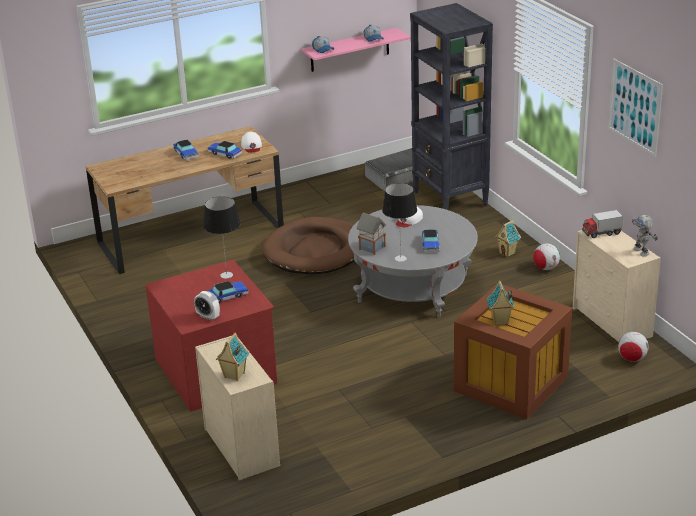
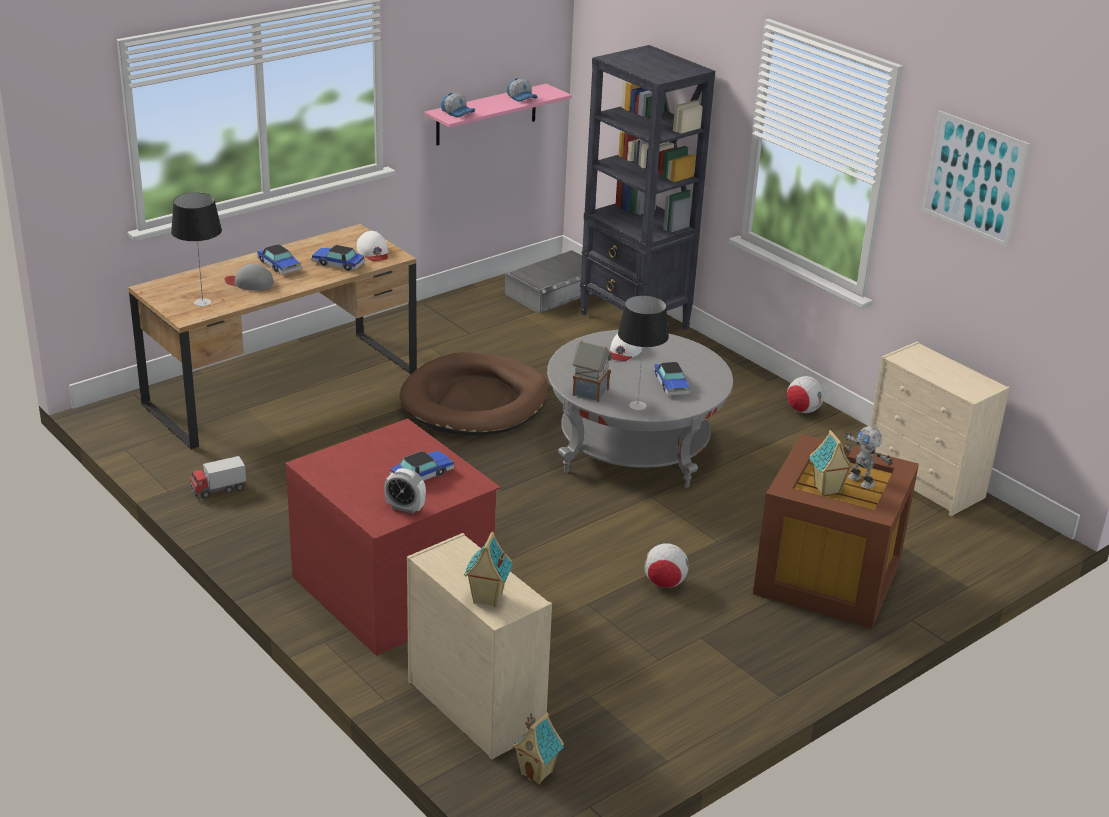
camera: 15 degrees left, 0 degrees up
table lamp [204,196,240,279] -> table lamp moved to [171,192,222,306]
toy house [495,220,521,257] -> toy house moved to [512,712,564,784]
toy truck [582,210,623,238] -> toy truck moved to [190,456,246,499]
football [618,332,649,362] -> football moved to [644,543,689,588]
toy robot [632,215,658,257] -> toy robot moved to [845,426,893,489]
none -> grey cap [224,264,274,290]

